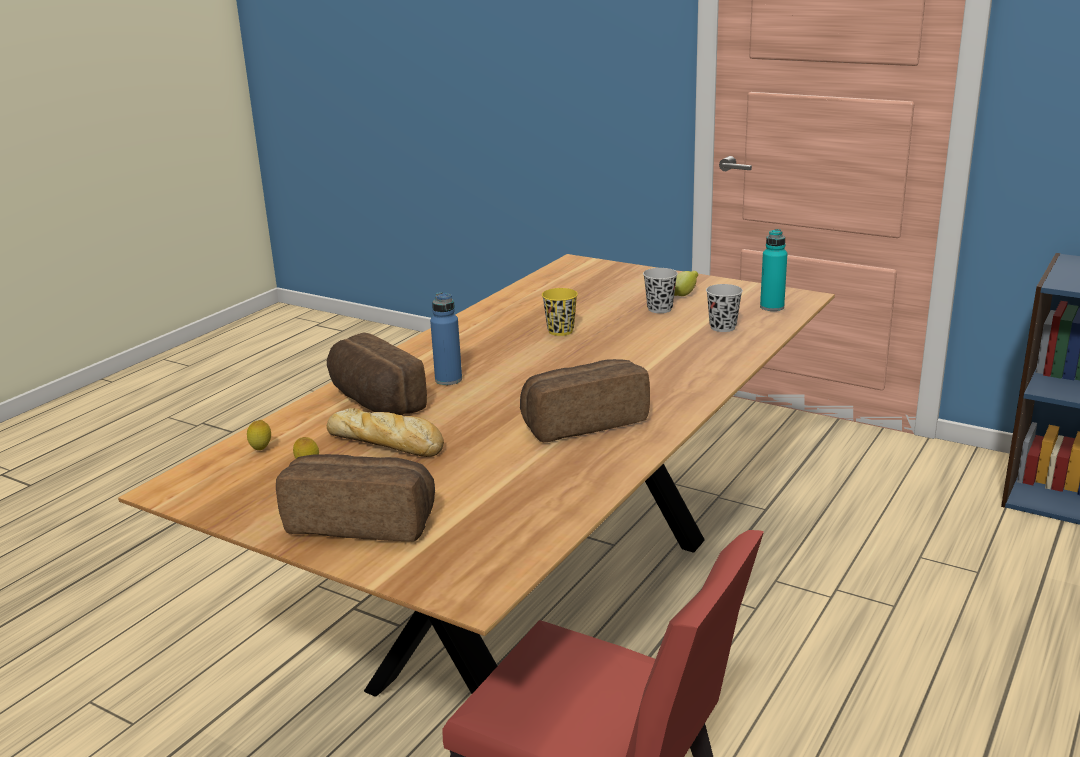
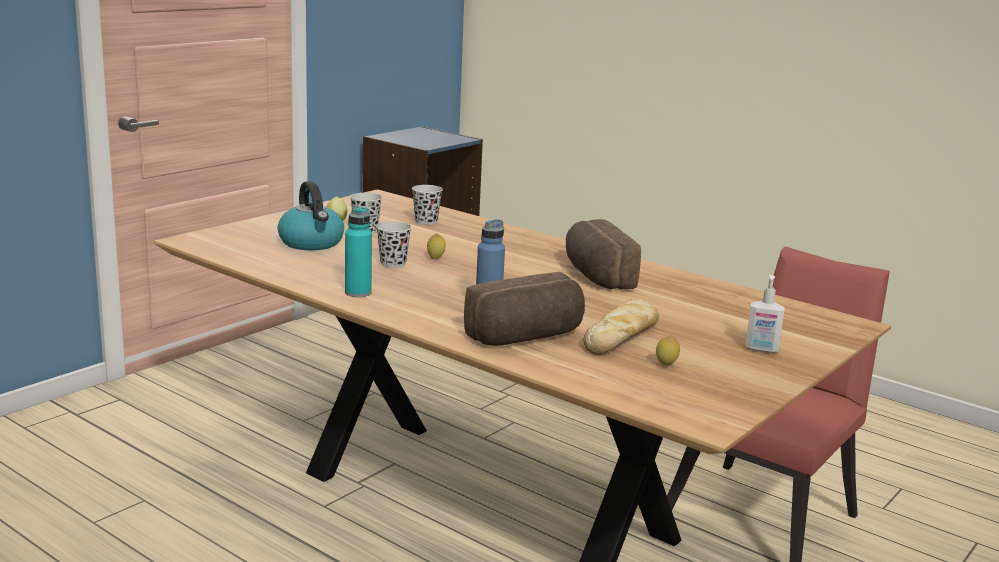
camera: 85 degrees left, 5 degrees down
lemon [247,420,271,450] -> lemon moved to [427,233,446,259]
bread [276,454,435,542] -> soap dispenser [745,275,785,353]
yellow cup [542,288,578,336] -> black cup [376,221,412,268]
turquoise bottle [760,229,787,311] -> turquoise bottle moved to [345,206,372,297]
none -> kettle [278,181,344,250]

